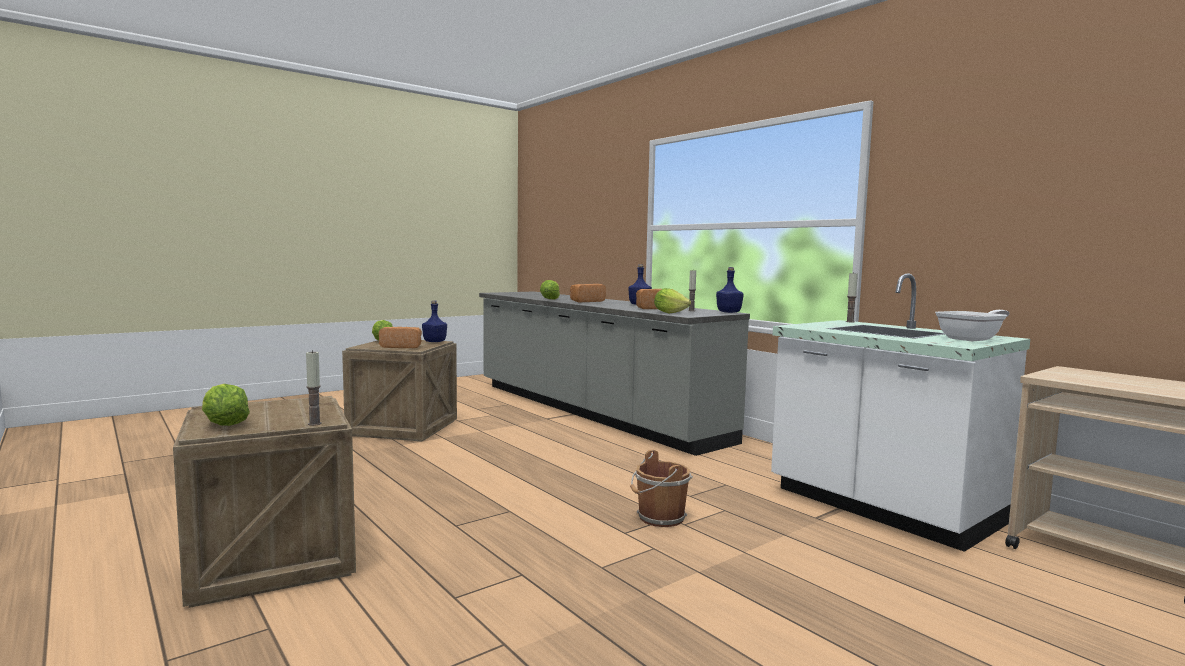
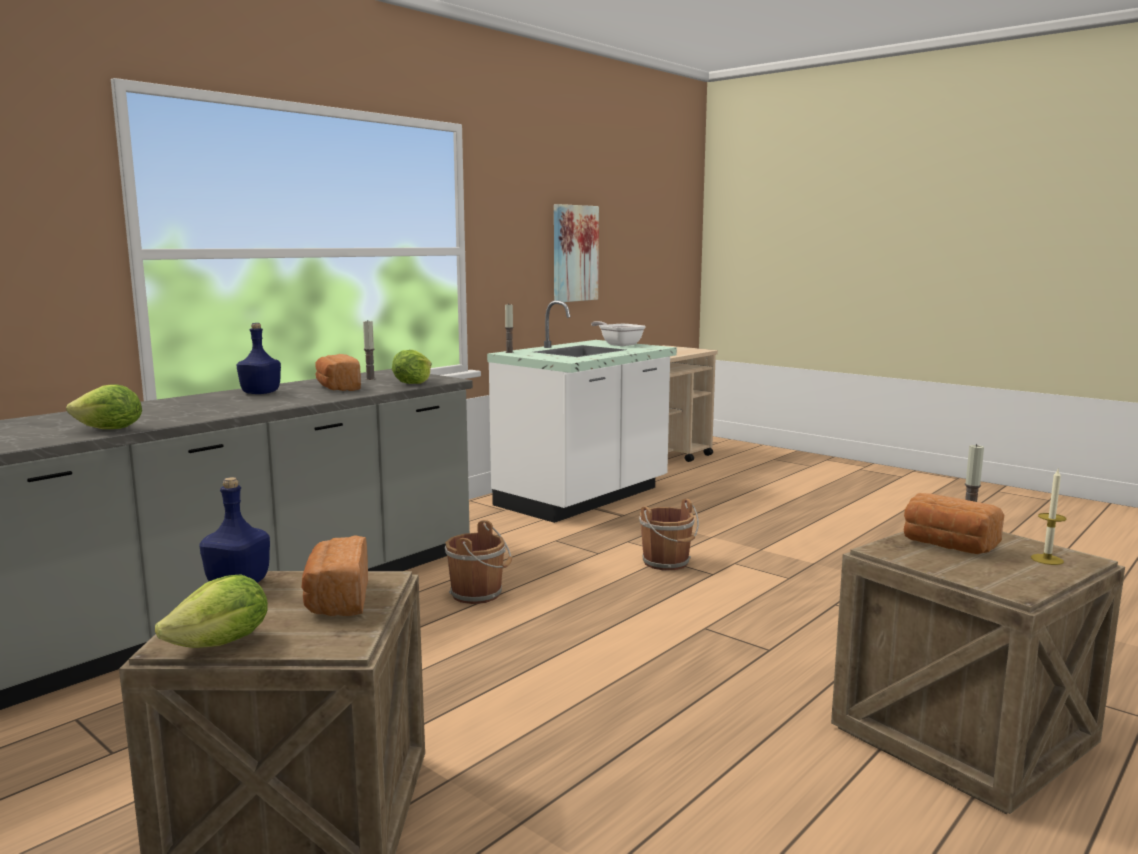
camera: 100 degrees left, 5 degrees up
lettuce [202,384,250,426] -> candle [1031,469,1067,565]
bread [570,284,606,302] -> bread moved to [904,493,1004,554]
blue bottle [716,267,743,313] -> none
none -> brown bucket [445,520,512,604]
none -> picture [554,204,599,302]

